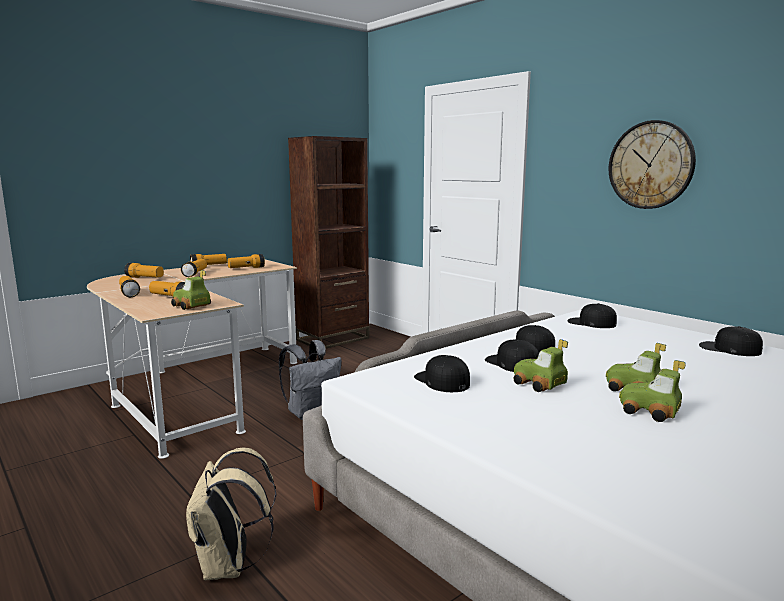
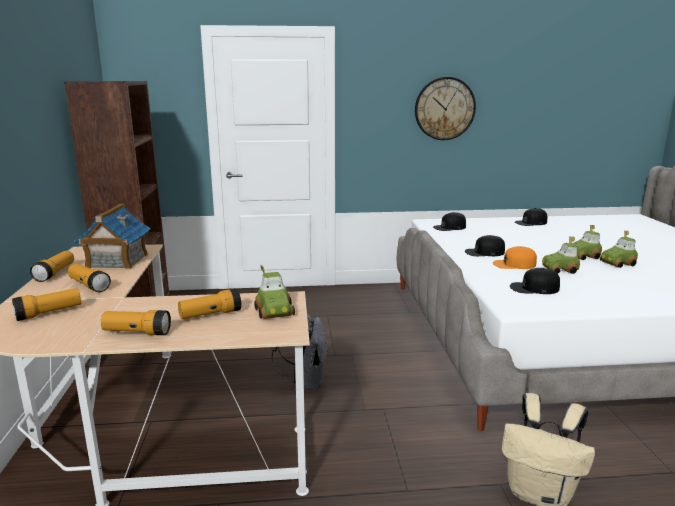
camera: 55 degrees left, 5 degrees up
toy car [171,270,211,310] -> toy car turned 90 degrees counterclockwise [254,265,295,319]
flashlight [227,254,265,268] -> toy house [74,204,151,269]
black cap [485,340,539,372] -> orange cap [493,246,537,269]

